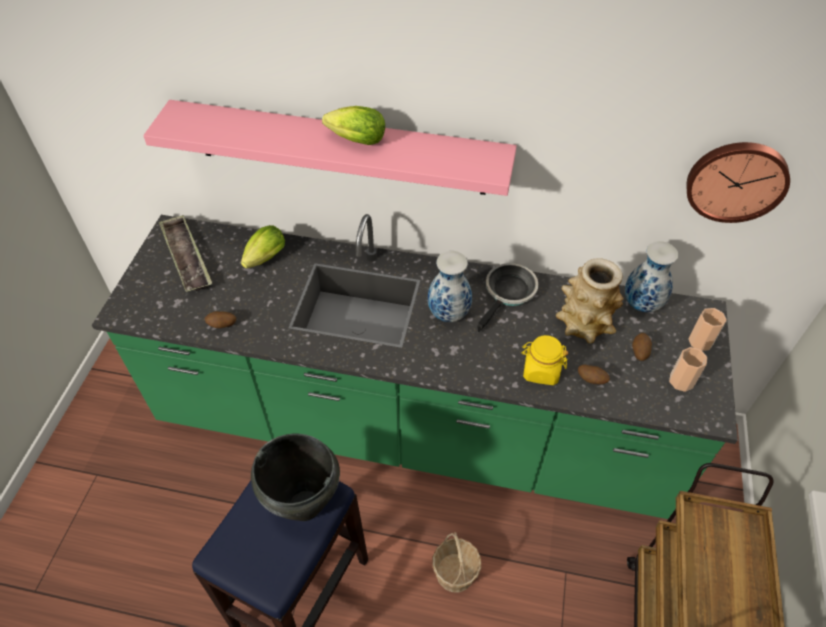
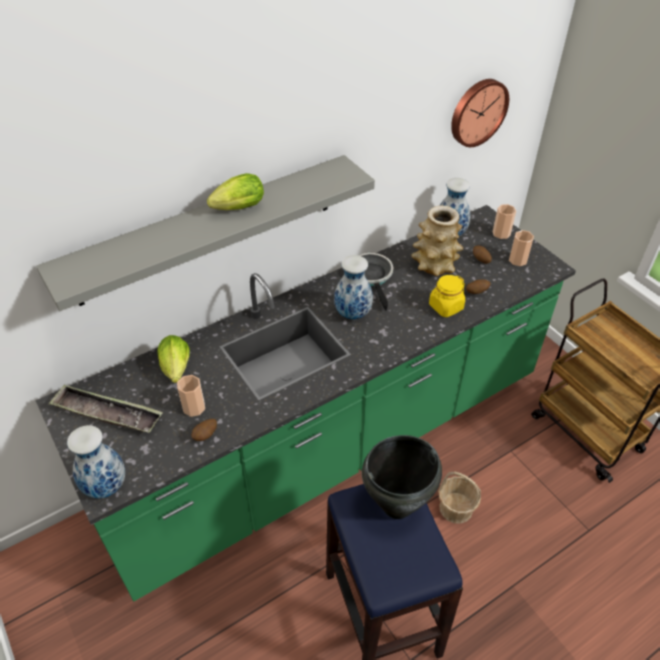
camera: 45 degrees left, 5 degrees down
pink shelf [143,100,517,196] -> grey shelf [36,155,375,311]
none -> vase [67,425,125,498]
none -> cup [177,375,205,417]

